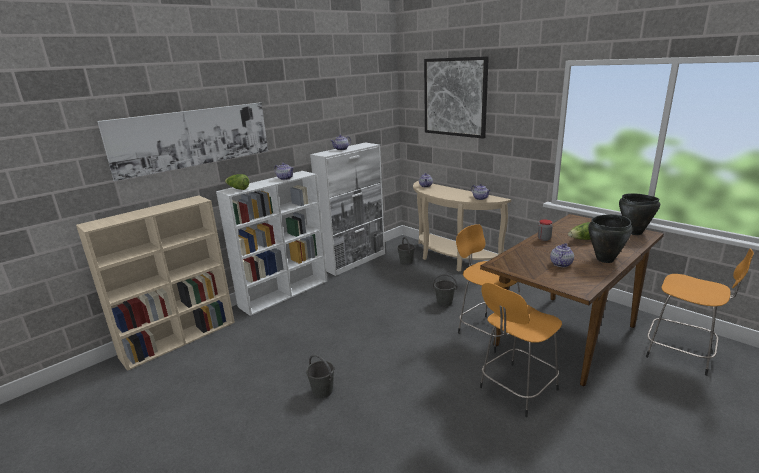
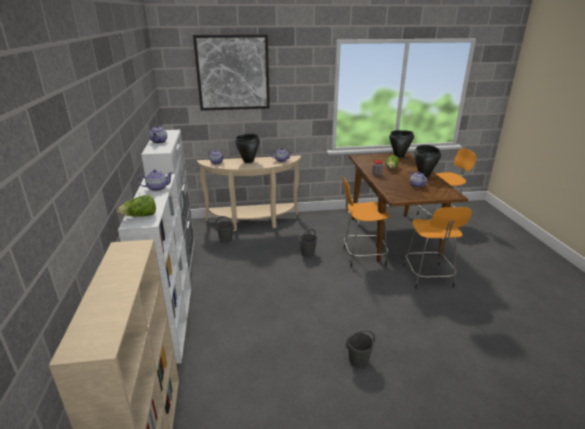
camera: 55 degrees left, 5 degrees up
picture [97,103,268,181] -> none
none -> black cooking pot [235,134,260,163]

